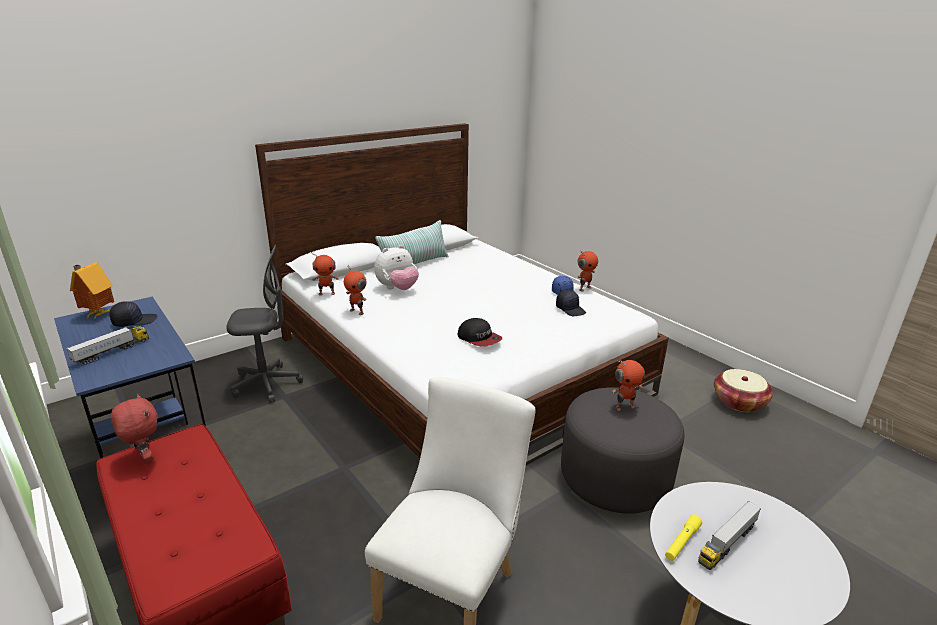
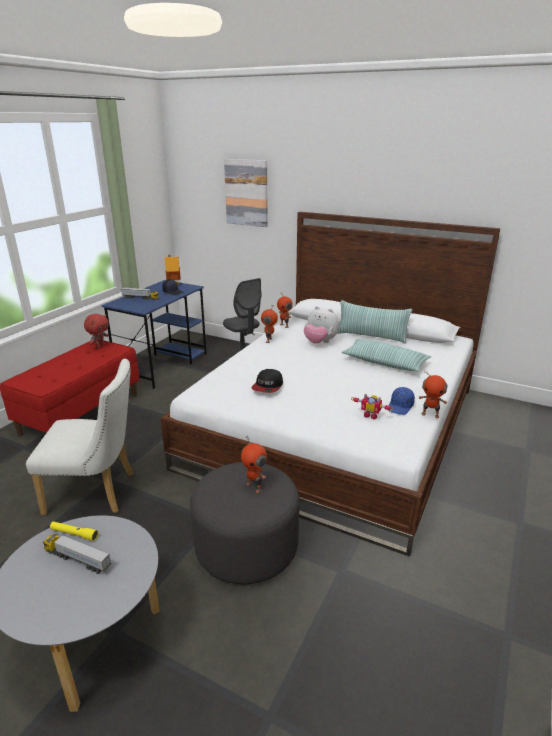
camera: 65 degrees right, 0 degrees up
black cap [556,290,586,316] -> toy robot [351,394,393,419]
basket [714,369,773,412] -> none
none -> picture [224,159,268,227]
none -> pillow [342,339,431,372]

